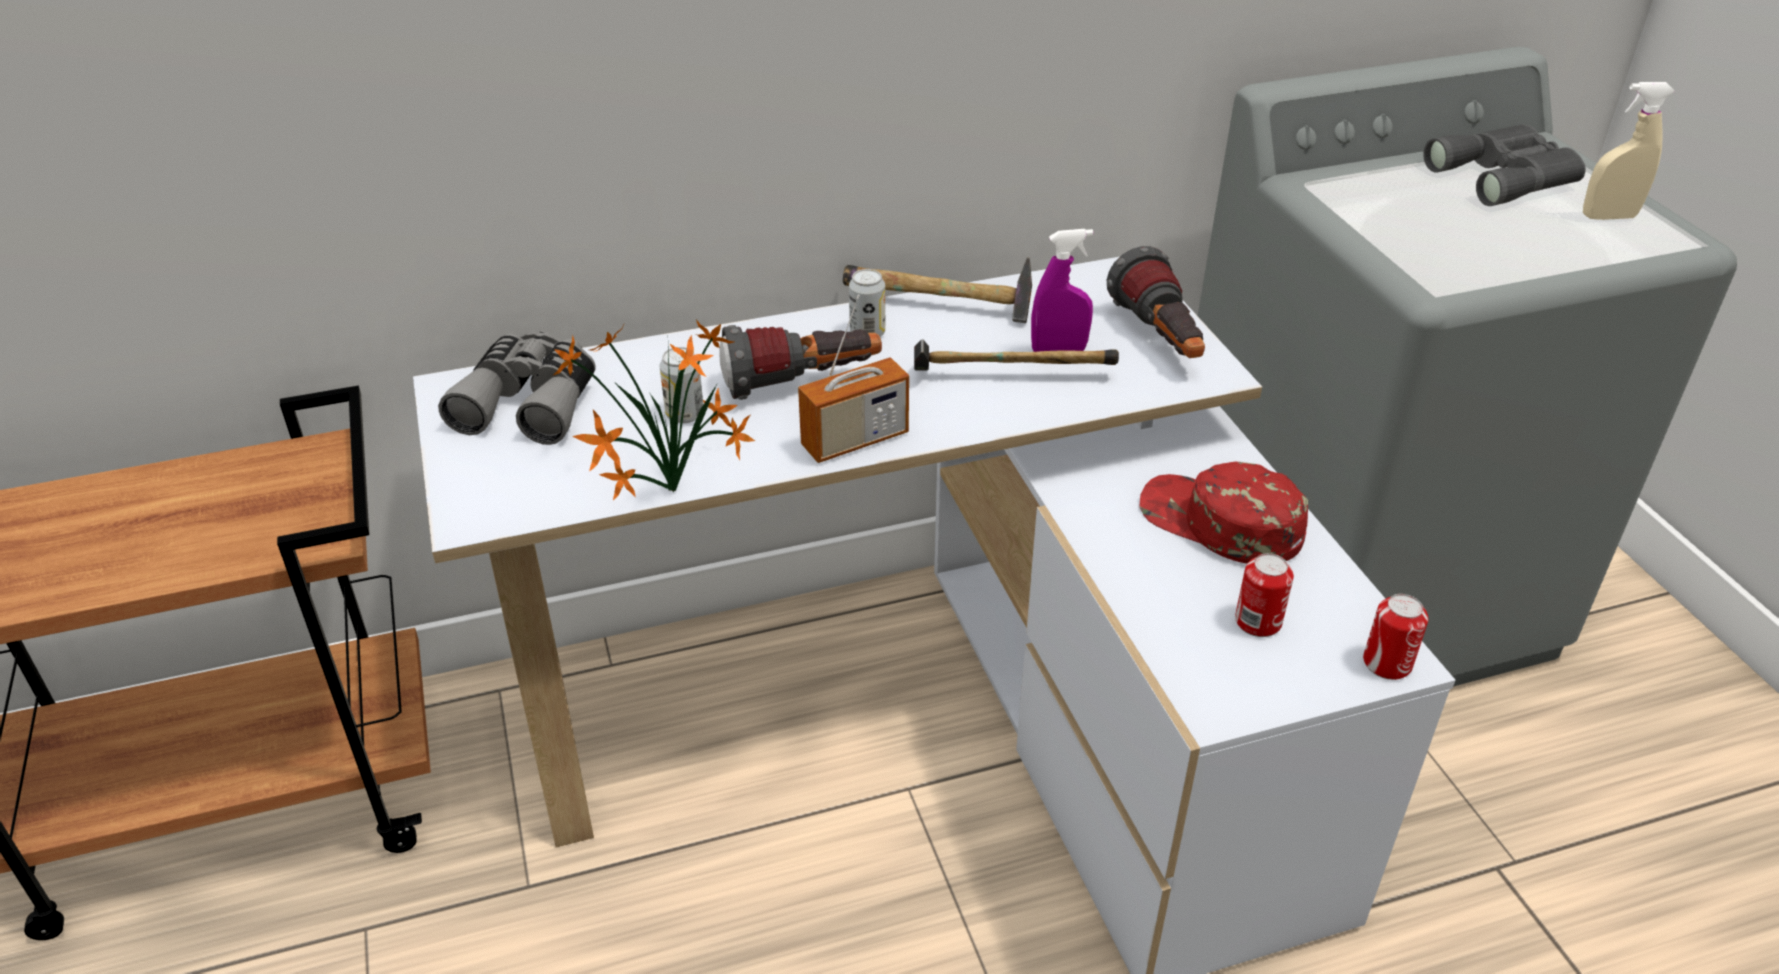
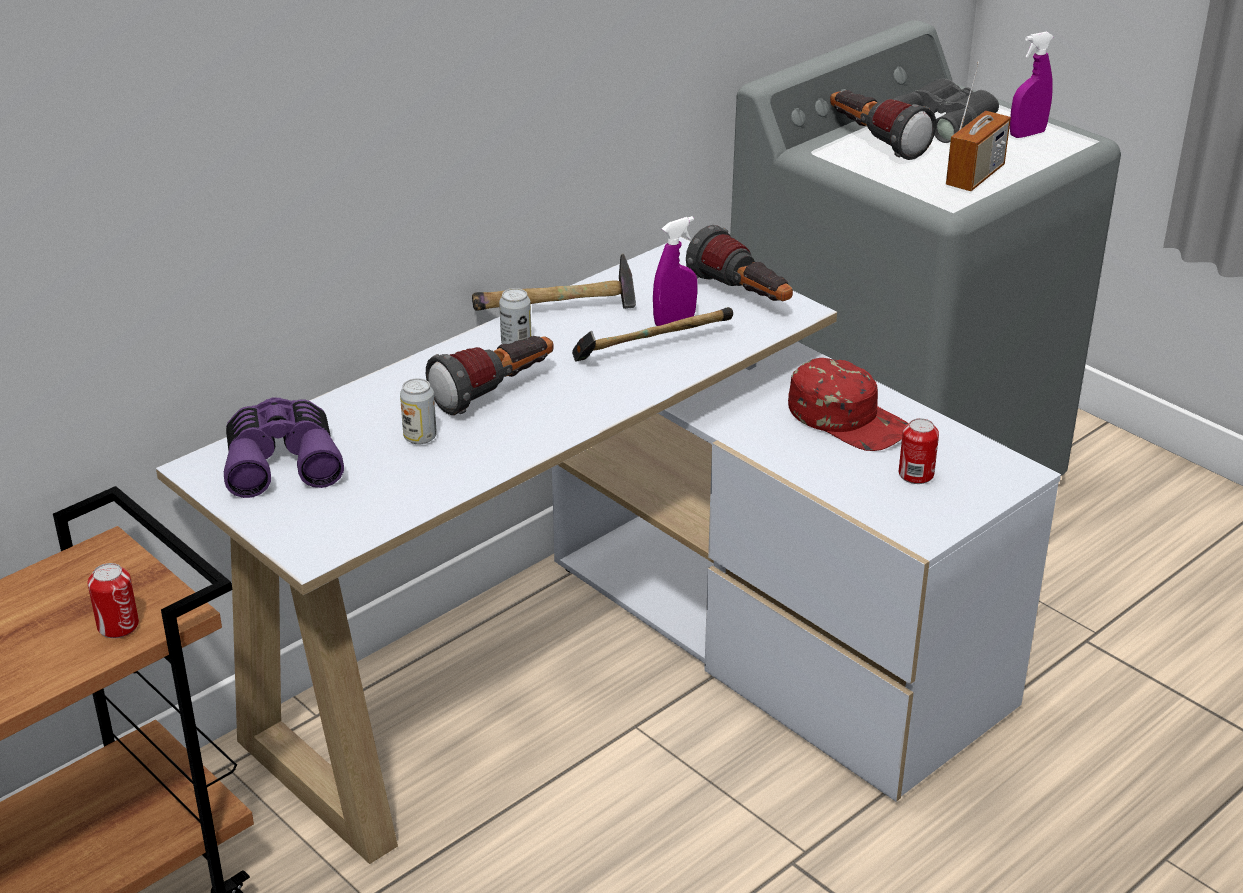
camera: 25 degrees left, 5 degrees down
grey binoculars [438,331,596,445] -> purple binoculars [224,397,344,498]
potted plant [552,320,755,500] -> none
radio [798,294,909,463] -> radio moved to [946,61,1011,191]
red cap [1139,462,1308,563] -> red cap turned 150 degrees counterclockwise [788,358,908,451]
can [1363,594,1428,680] -> can moved to [88,563,139,638]
beige spray bottle [1583,82,1675,220] -> purple spray bottle [1010,32,1054,138]
none -> flashlight [830,90,936,160]

